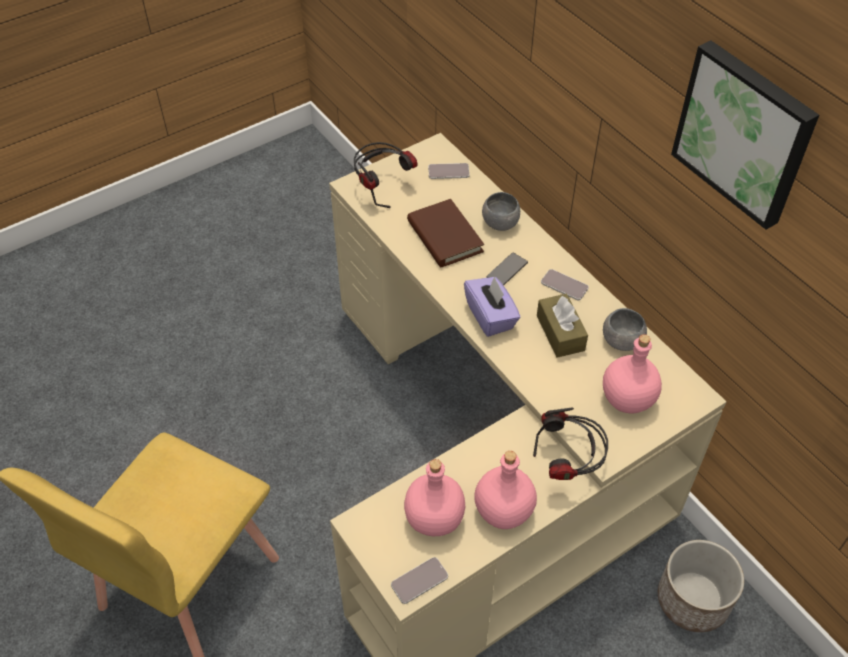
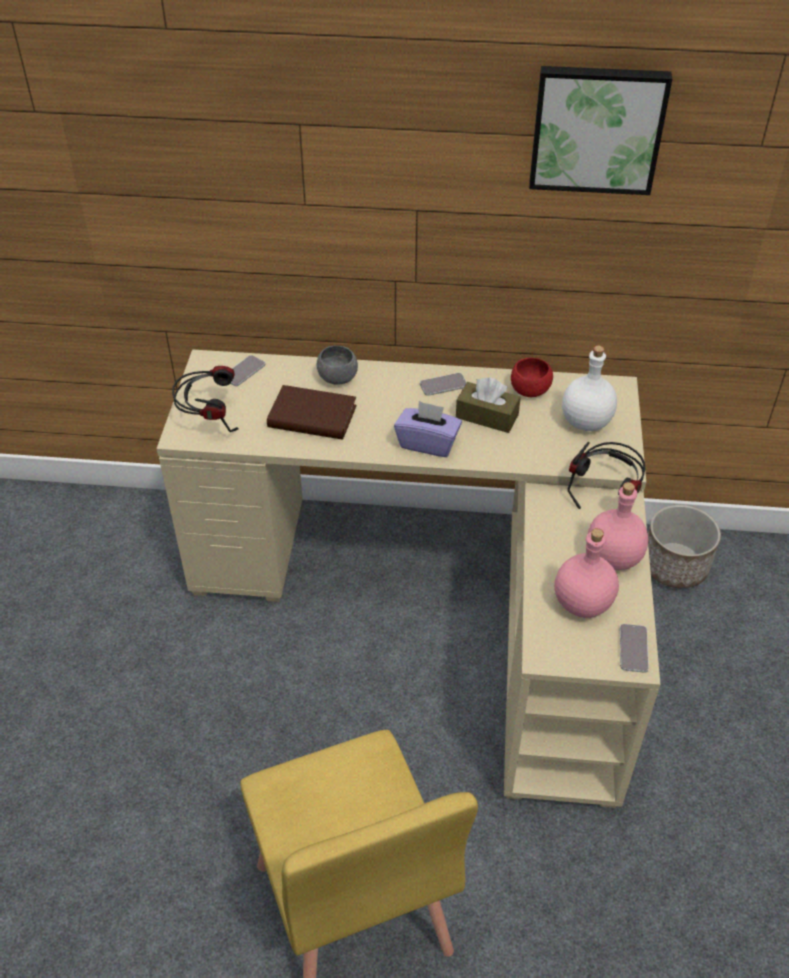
camera: 50 degrees left, 5 degrees down
phone [486,253,528,285] -> none
grey bowl [603,308,647,351] -> red bowl [511,358,553,397]
pink bottle [603,334,662,413] -> white bottle [562,346,617,431]

